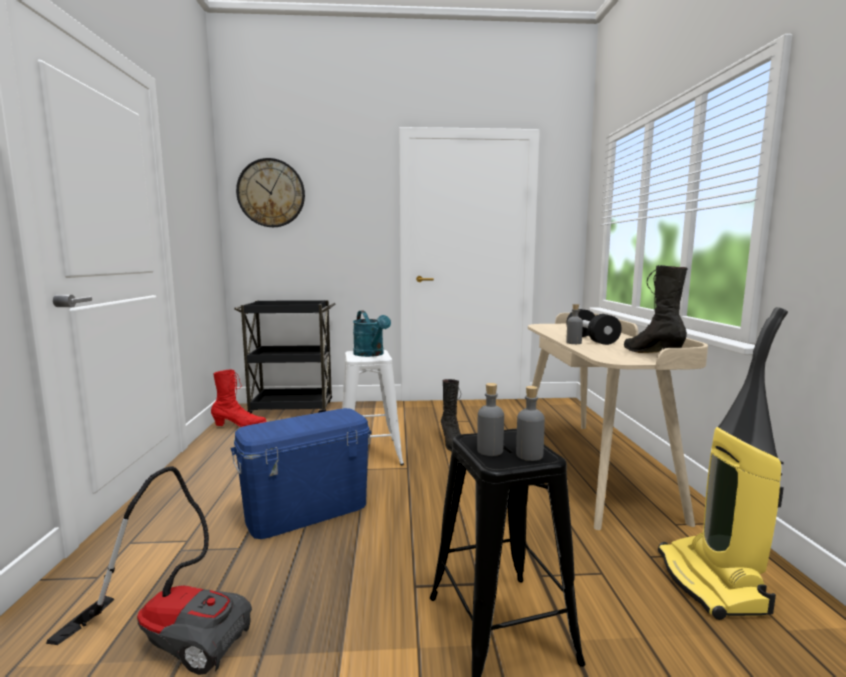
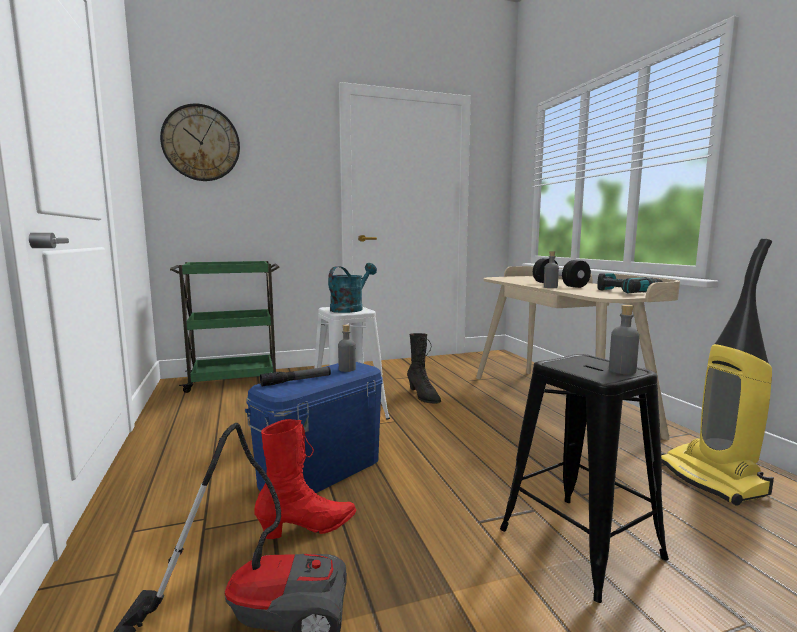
camera: 15 degrees left, 0 degrees up
red boot [211,370,266,427] -> red boot moved to [254,419,356,539]
black cart [234,300,335,413] -> green cart [170,261,280,393]
turquoise watering can [353,311,391,357] -> turquoise watering can turned 105 degrees counterclockwise [328,263,377,313]
grey bottle [477,383,504,456] -> grey bottle moved to [338,324,356,372]
black boot [624,265,688,353] -> power drill [597,273,663,293]
none -> flashlight [260,367,331,387]

